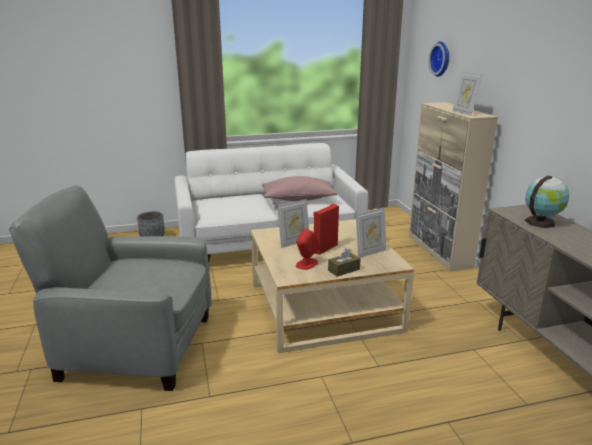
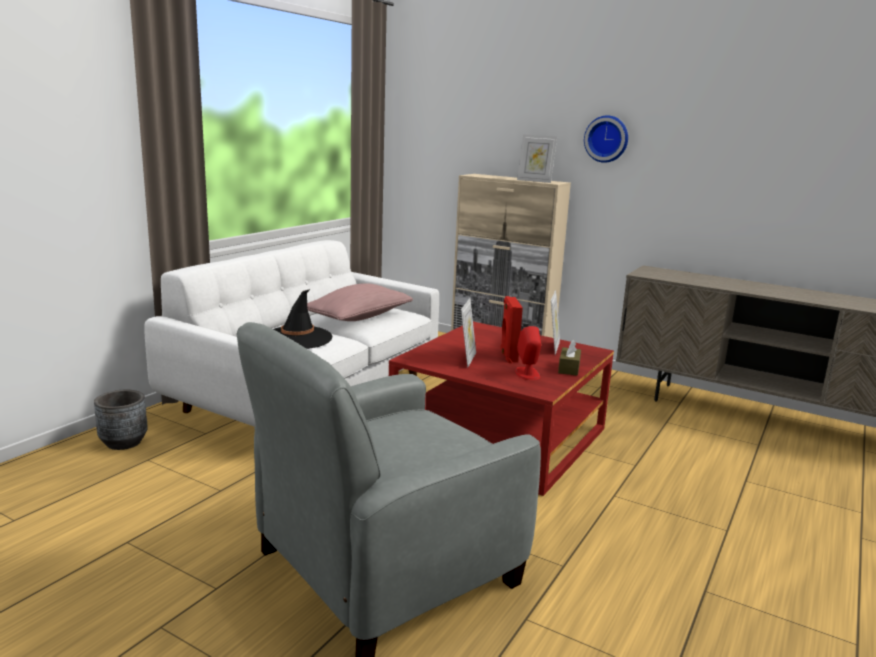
camera: 45 degrees left, 5 degrees down
beige coffee table [251,219,414,353] -> red coffee table [389,321,614,496]
wall clock [429,41,449,77] -> wall clock moved to [584,115,628,163]
globe [525,175,569,228] -> none
none -> black hat [274,289,332,349]

